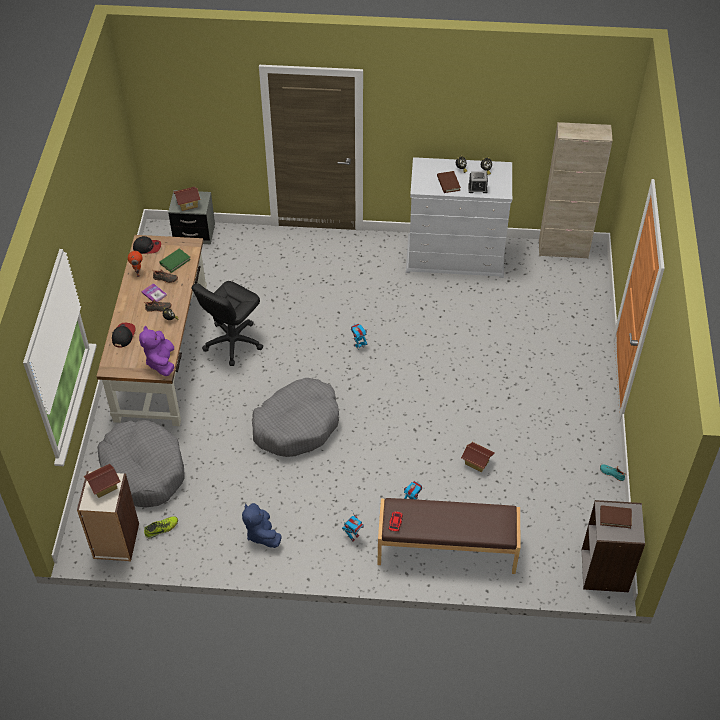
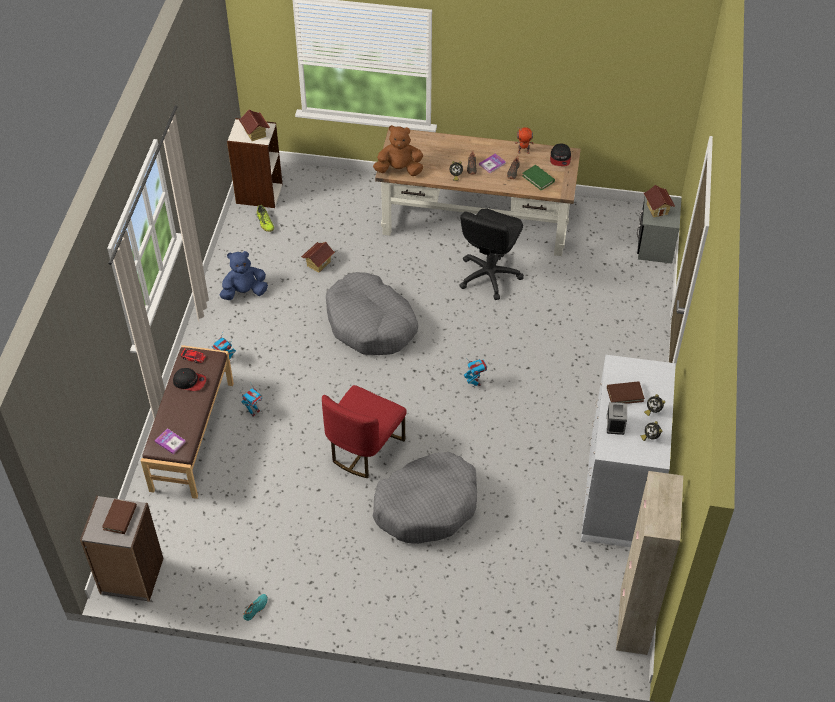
camera: 95 degrees right, 0 degrees up
grey dog bed [97,420,185,508] -> grey dog bed moved to [373,452,477,544]
cap [112,323,136,348] -> cap moved to [173,368,207,391]
purple plush toy [139,326,174,376] -> brown plush toy [373,125,423,176]
black office chair [191,281,263,366] -> black office chair turned 105 degrees counterclockwise [459,208,524,300]
toy house [461,442,494,472] -> toy house moved to [301,242,335,273]
none -> book [155,428,186,454]
none -> red chair [322,385,407,478]

